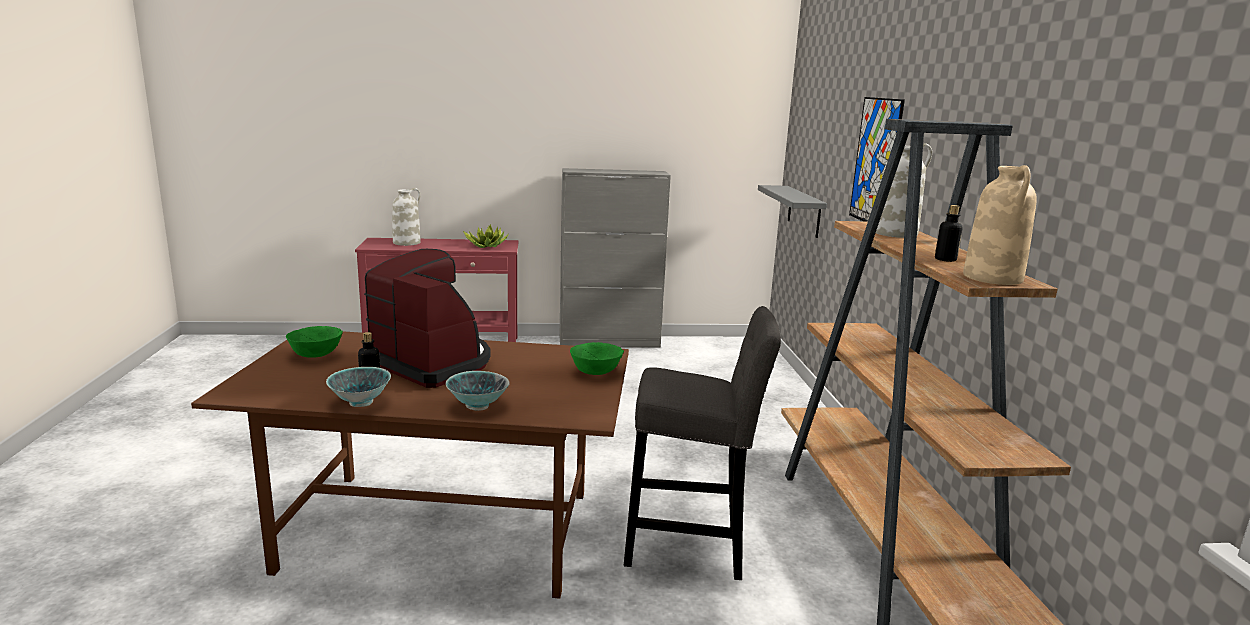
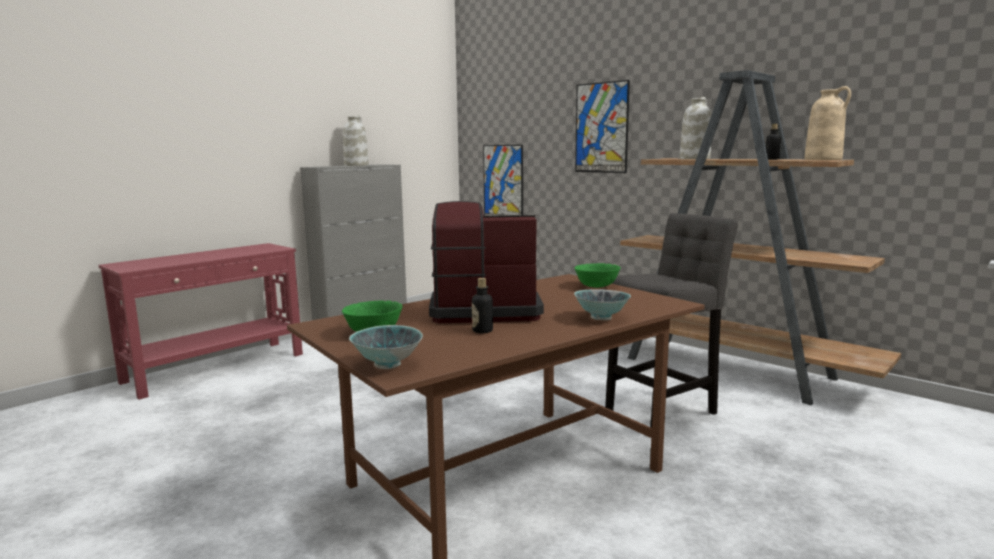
camera: 40 degrees left, 5 degrees down
bowl [326,367,391,407] -> bowl moved to [349,325,423,369]
white vase [392,188,421,246] -> white vase moved to [343,115,369,166]
potted plant [463,224,509,248] -> none
grey shelf [758,185,827,238] -> picture [483,145,523,216]

